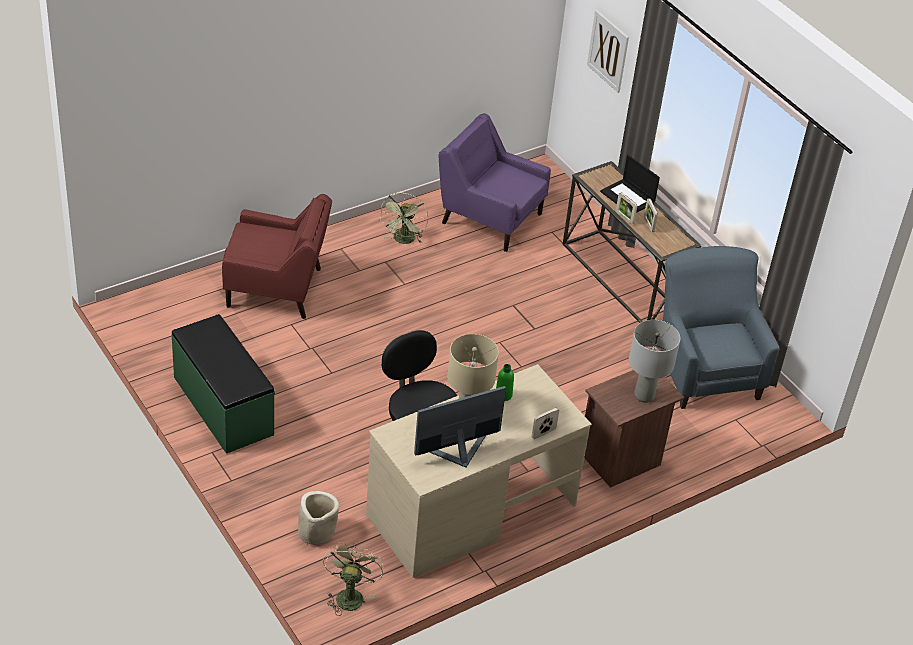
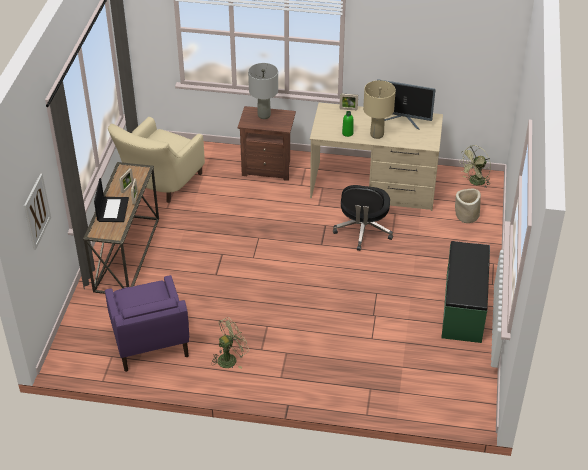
camera: 135 degrees left, 0 degrees up
red armchair [222,194,332,319] -> none
blue armchair [661,246,780,409] -> beige armchair [108,117,205,203]

